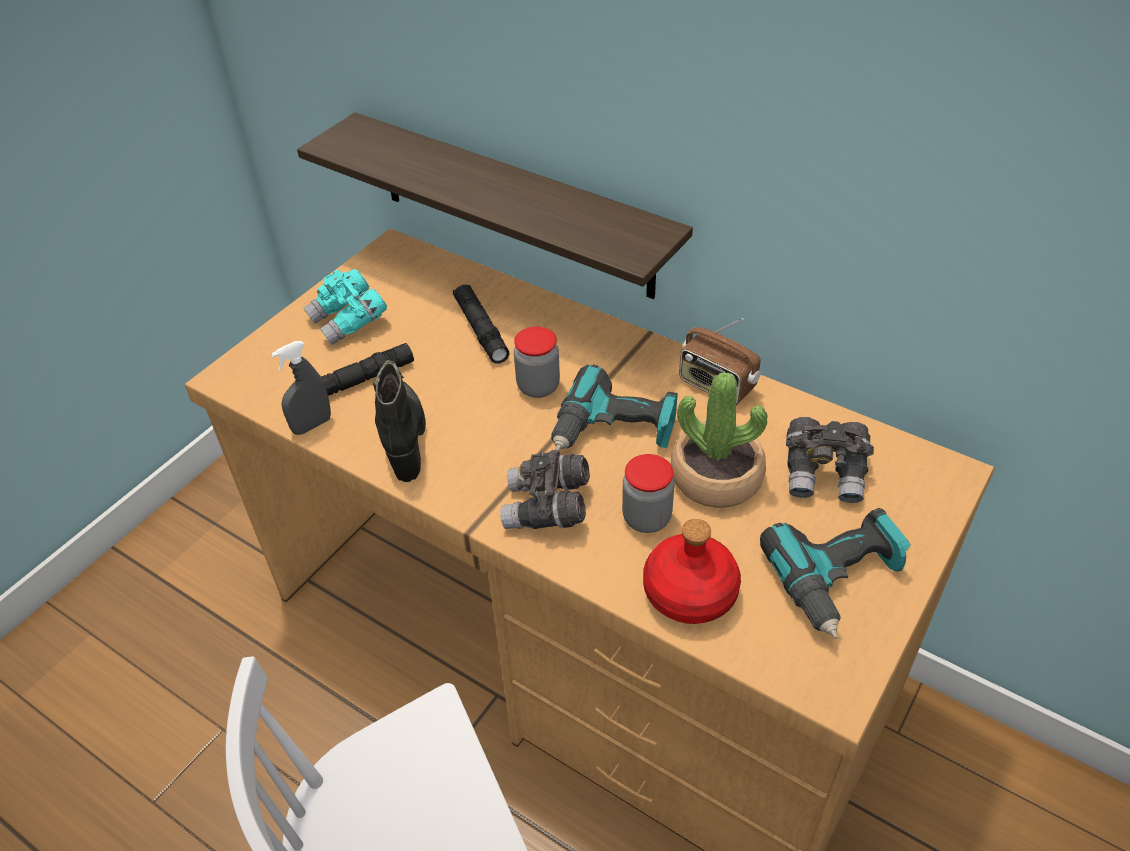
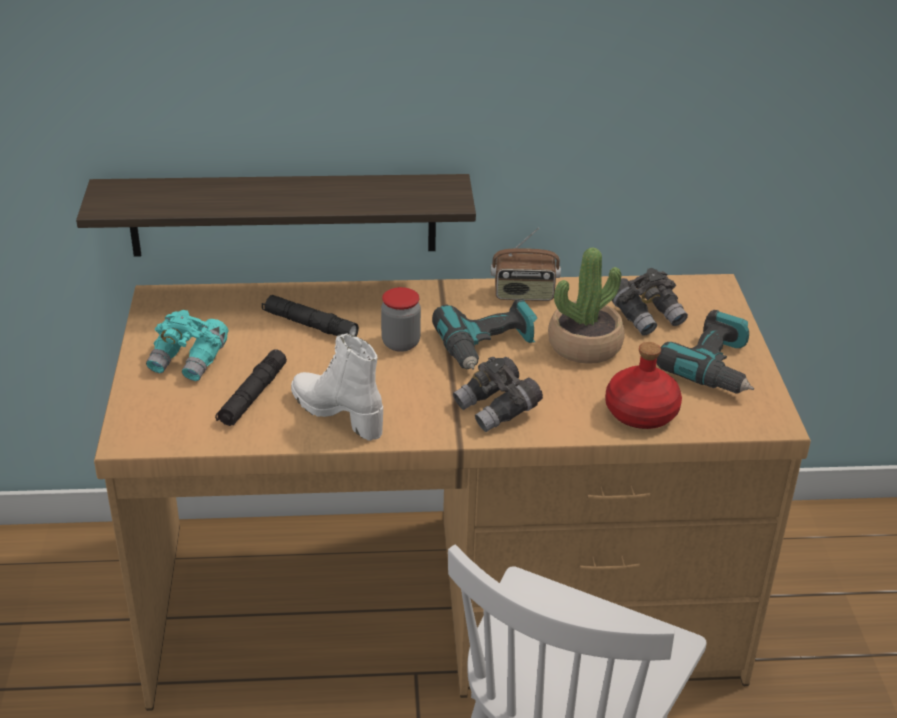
camera: 40 degrees left, 10 degrees down
grey spray bottle [271,341,331,435] -> none
black boot [373,360,426,482] -> white boot [291,333,383,441]
jar [622,454,674,533] -> none

